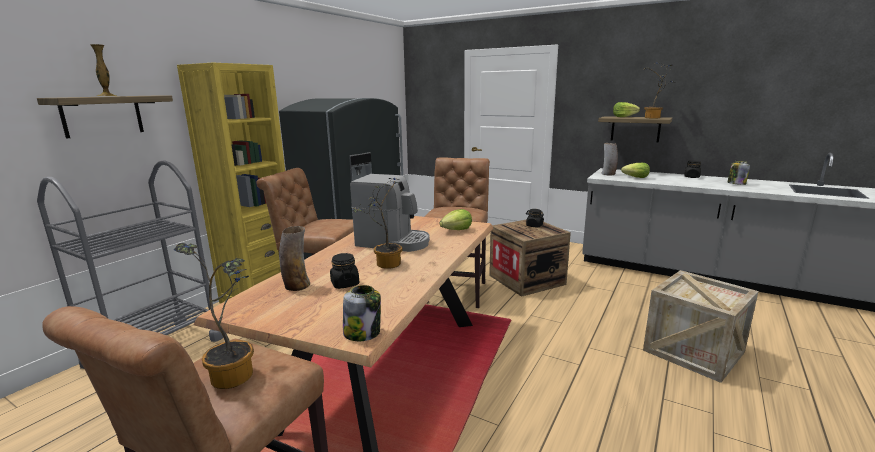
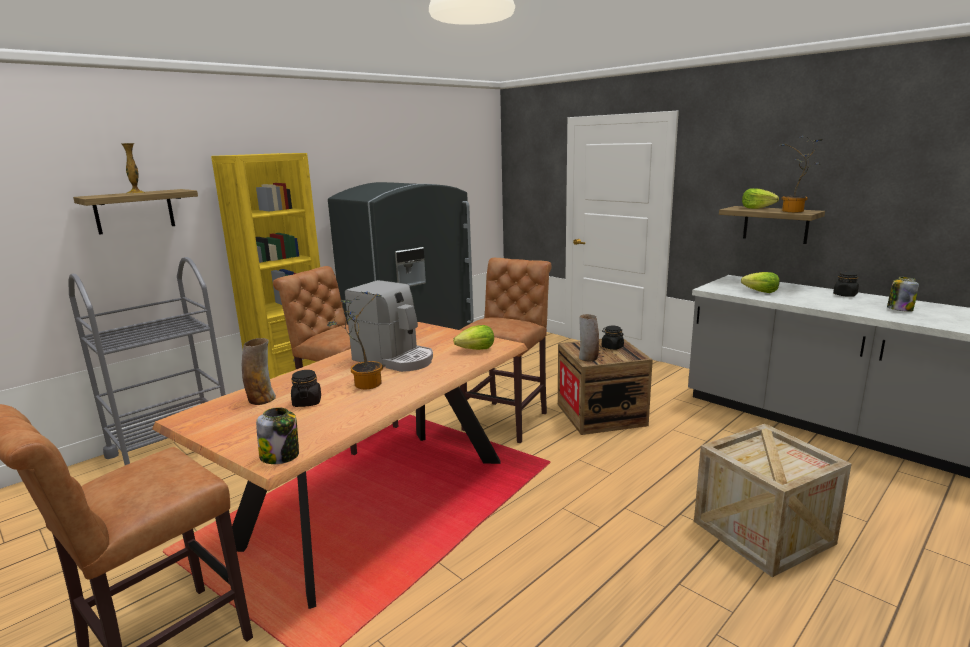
camera: 15 degrees right, 0 degrees up
potted plant [174,243,254,389] -> none
vase [601,143,618,175] -> vase moved to [579,314,599,361]

